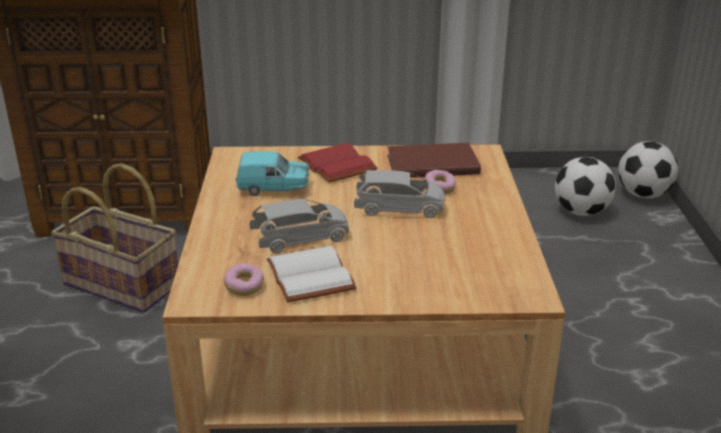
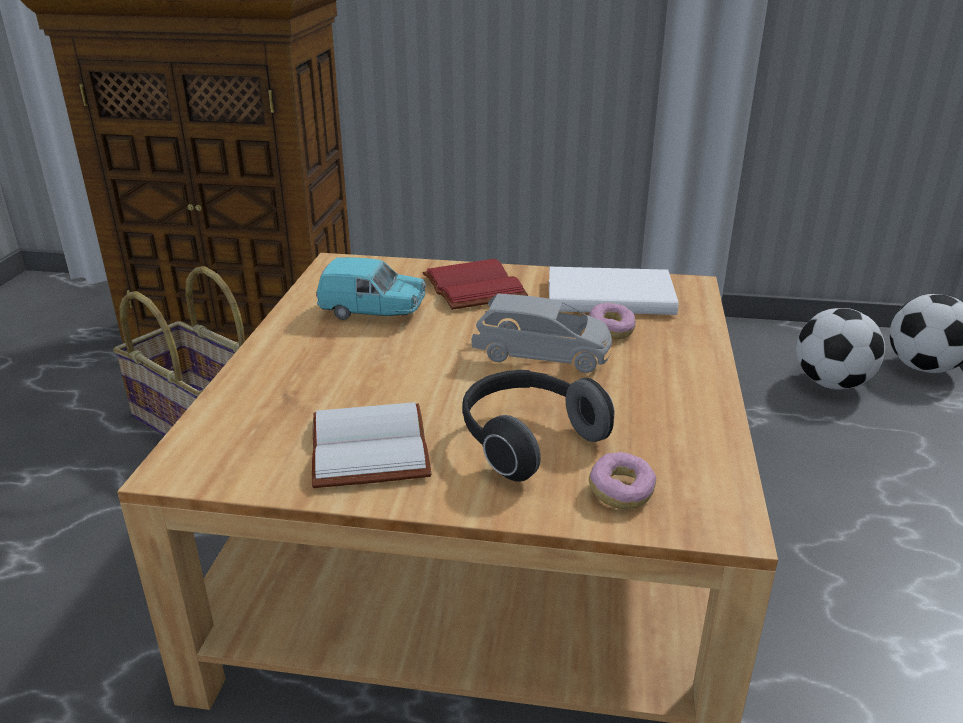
camera: 10 degrees right, 0 degrees up
donut [224,263,264,296] -> donut moved to [589,452,657,509]
grey toy car [249,199,349,253] -> none
brown book [387,143,481,178] -> white book [549,267,679,315]
none -> headphones [462,370,615,482]

